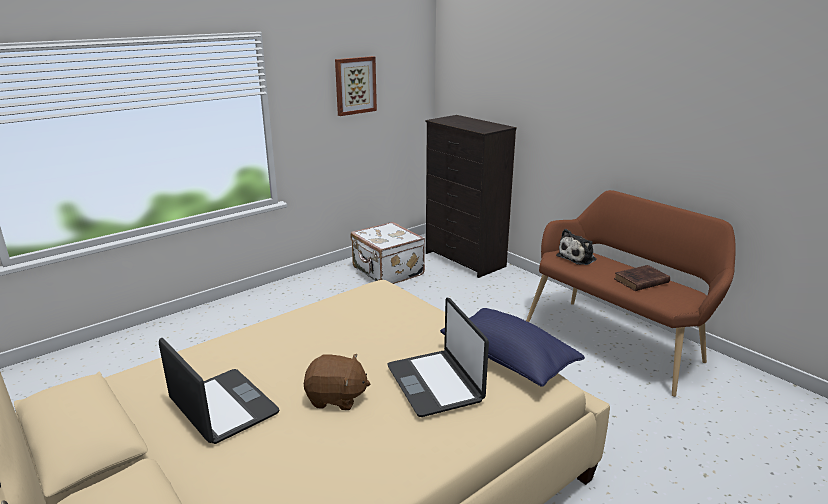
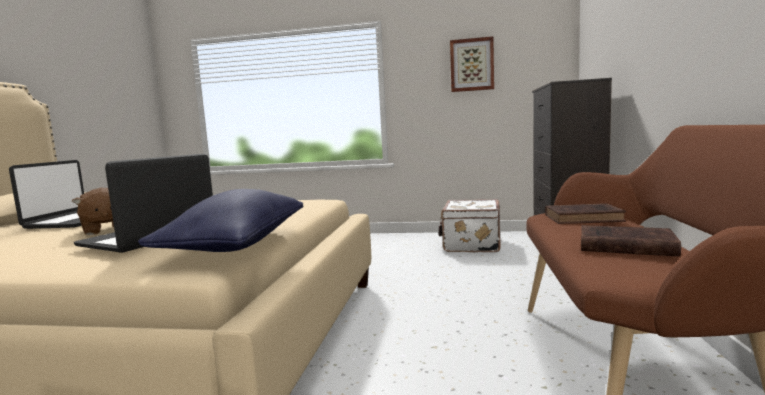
camera: 50 degrees right, 15 degrees down
plush toy [556,229,597,265] -> brown book [545,203,626,224]

